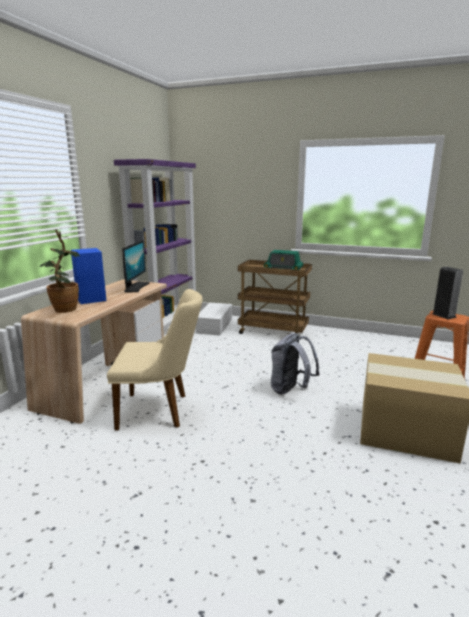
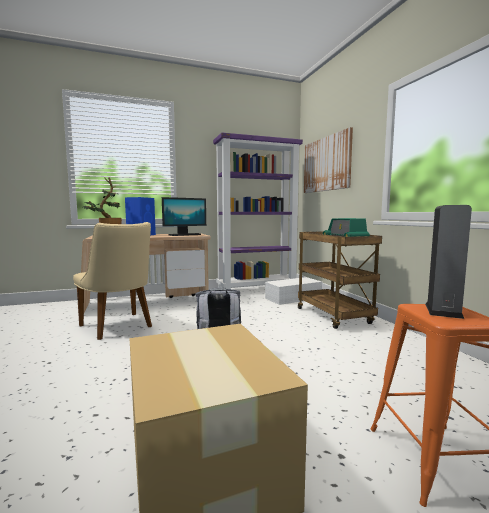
camera: 50 degrees right, 10 degrees down
none -> picture [304,127,353,193]

